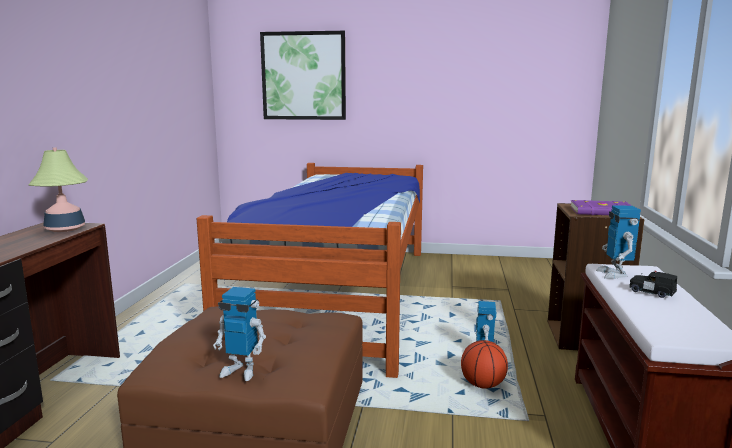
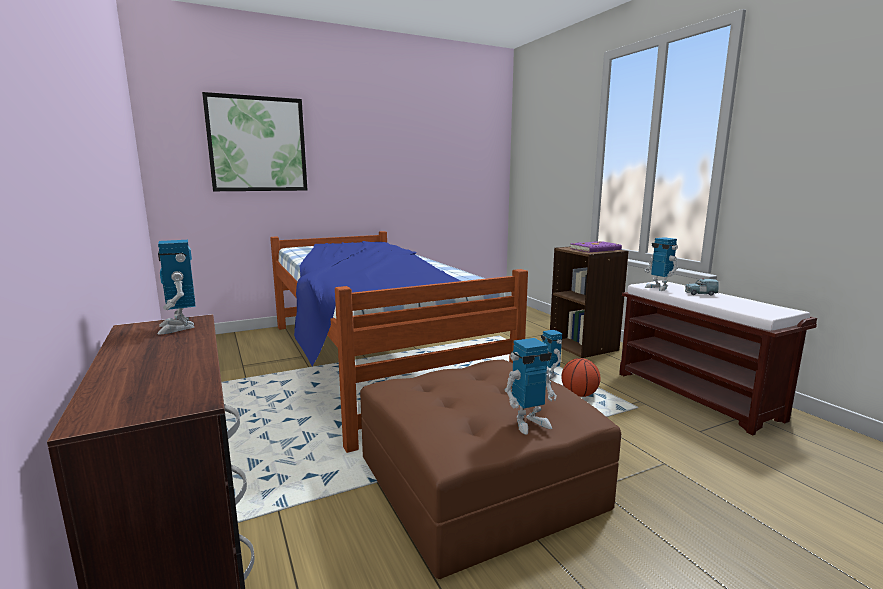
camera: 35 degrees left, 0 degrees up
table lamp [29,148,88,232] -> toy robot [158,240,196,335]
black toy car [629,271,677,298] -> blue toy car [685,278,719,296]

